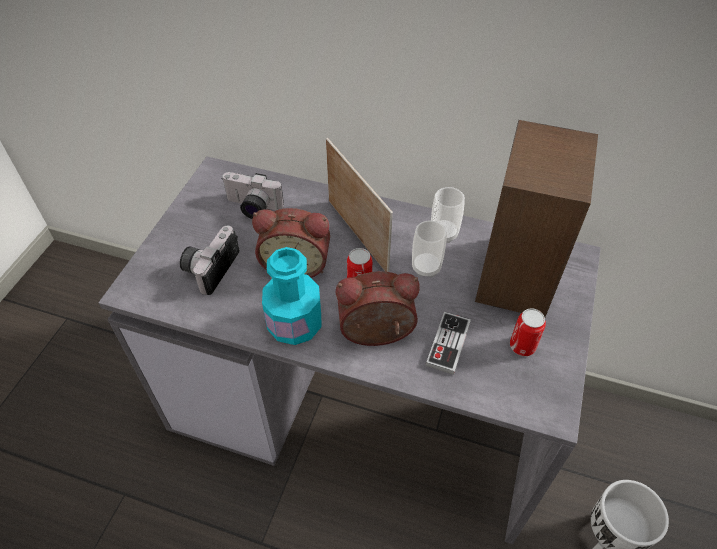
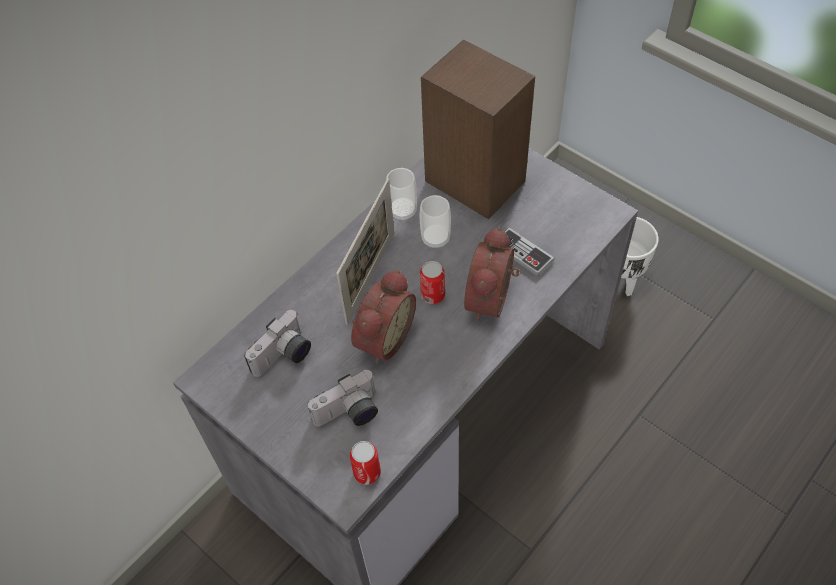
camera: 65 degrees left, 5 degrees up
camera [180,226,240,295] -> camera turned 75 degrees counterclockwise [307,370,378,427]
turquoise bottle [262,247,322,345] -> none
picture frame [326,138,393,272] -> picture frame turned 120 degrees clockwise [336,179,394,325]
can [510,308,546,356] -> can moved to [350,441,381,485]

